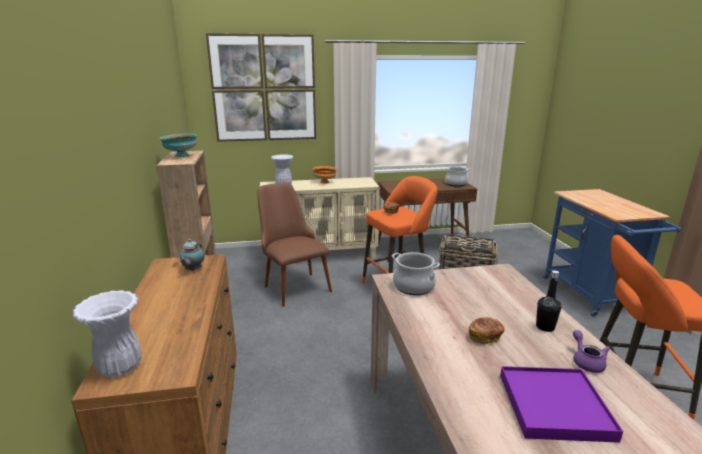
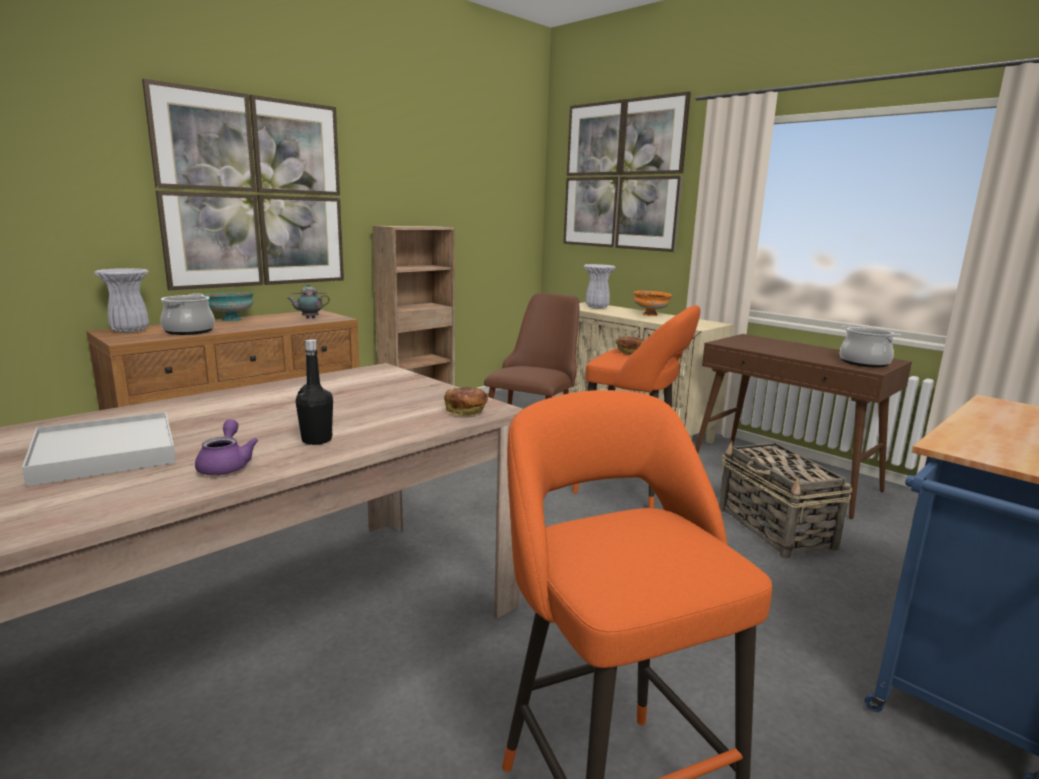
camera: 55 degrees right, 5 degrees down
turquoise bowl [160,134,197,157] -> turquoise bowl moved to [204,292,254,321]
cooking pot [392,252,440,295] -> cooking pot moved to [160,294,215,335]
bread [469,317,505,345] -> bread moved to [444,387,488,416]
purple tray [500,366,623,443] -> white tray [22,412,176,486]
purple teapot [573,330,610,373] -> purple teapot turned 60 degrees counterclockwise [195,419,258,475]
none -> picture [142,79,344,290]

